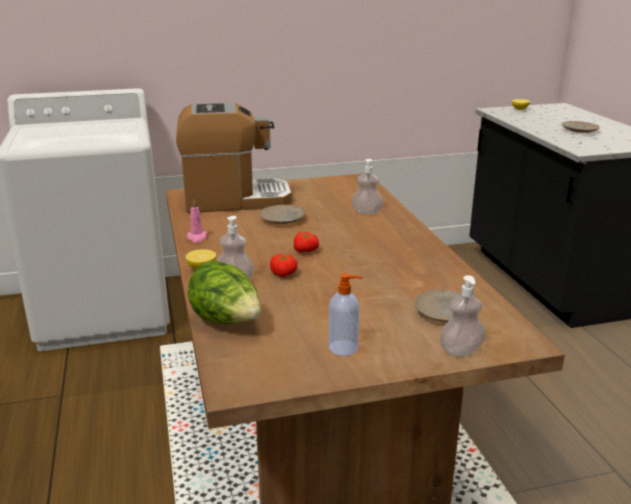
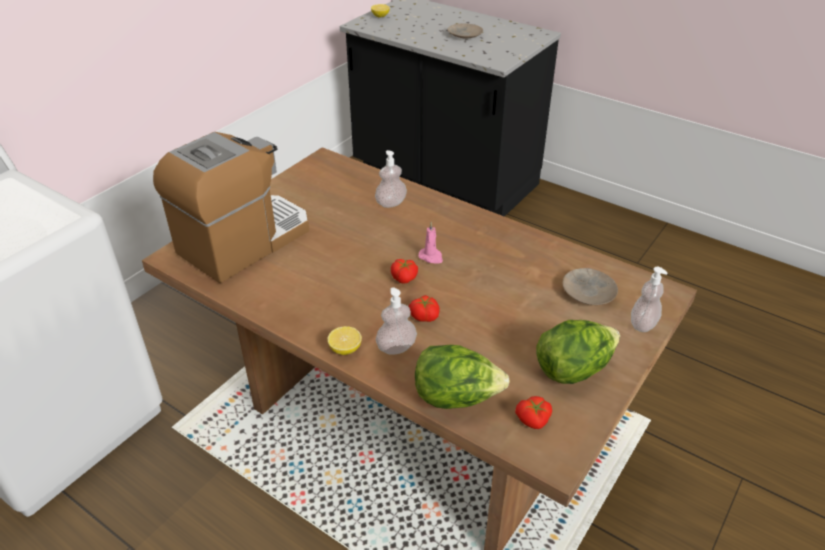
camera: 40 degrees left, 15 degrees up
pink candle [187,200,207,243] -> pink candle moved to [418,222,443,263]
beige plate [259,205,305,224] -> none
soap dispenser [329,273,363,356] -> lettuce [536,320,620,384]
none -> tomato [515,396,552,429]

